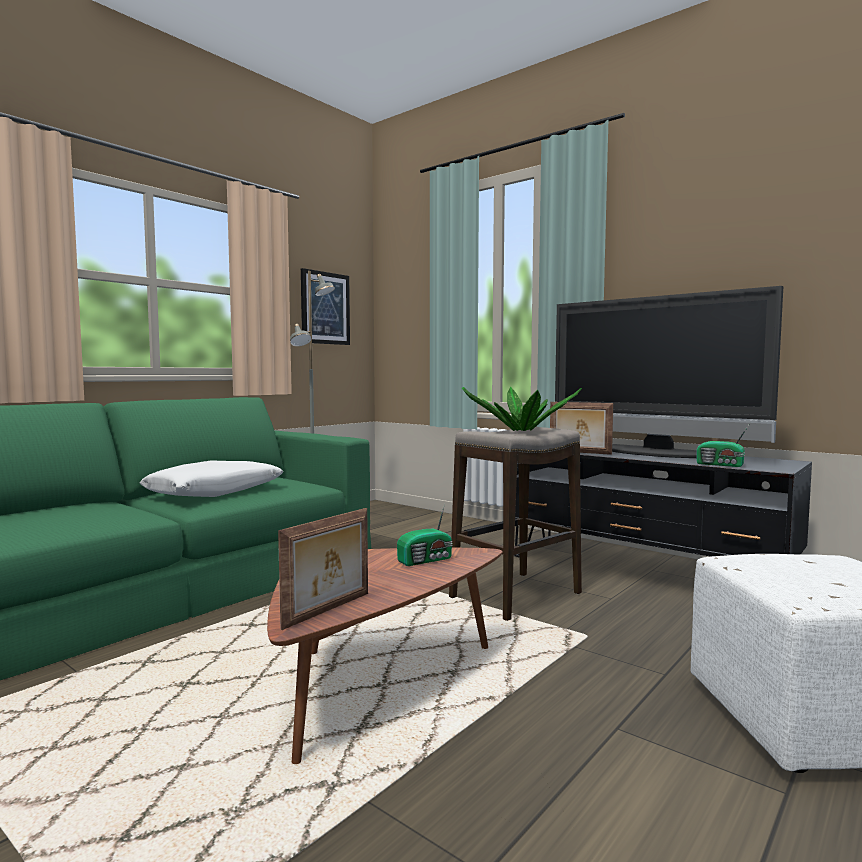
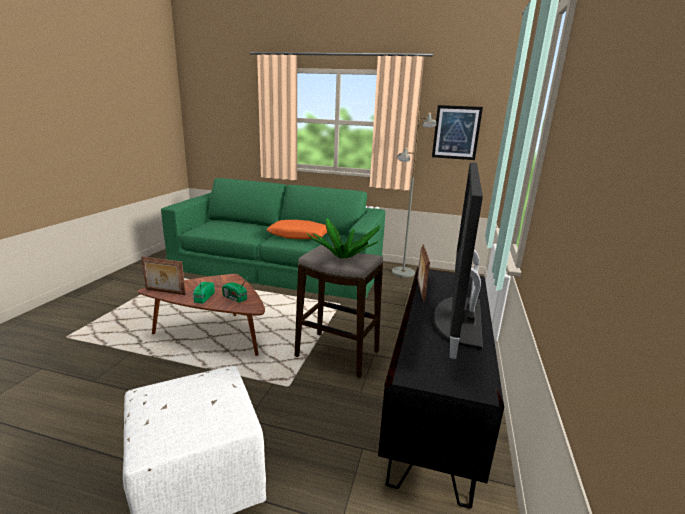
camera: 65 degrees right, 15 degrees up
white pillow [140,460,284,497] -> orange pillow [266,220,327,239]
radio [697,425,749,467] -> radio moved to [193,281,215,303]

